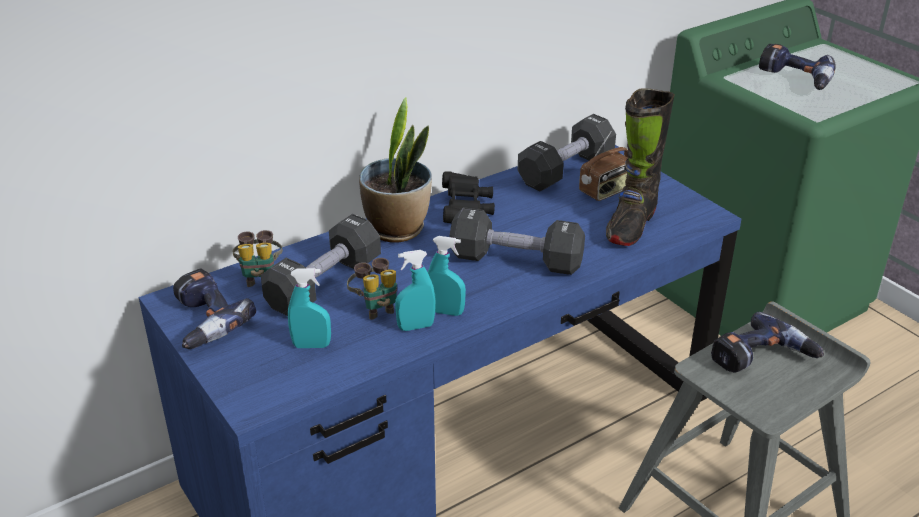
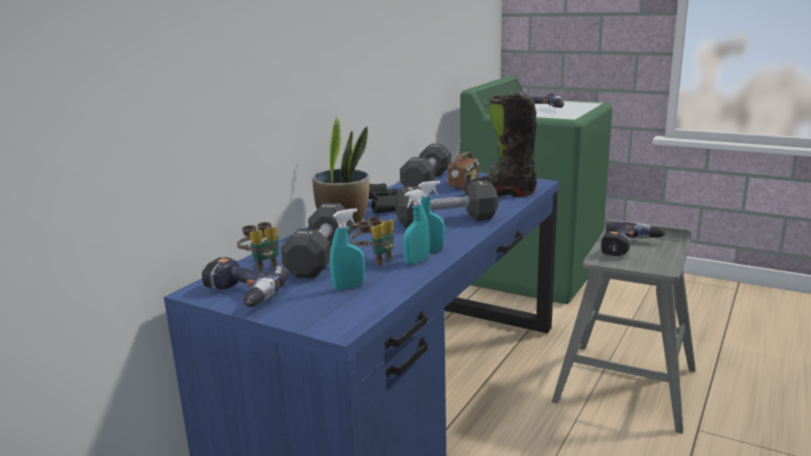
camera: 25 degrees left, 15 degrees down
black boot [606,88,675,246] -> black boot turned 90 degrees clockwise [462,95,537,197]

